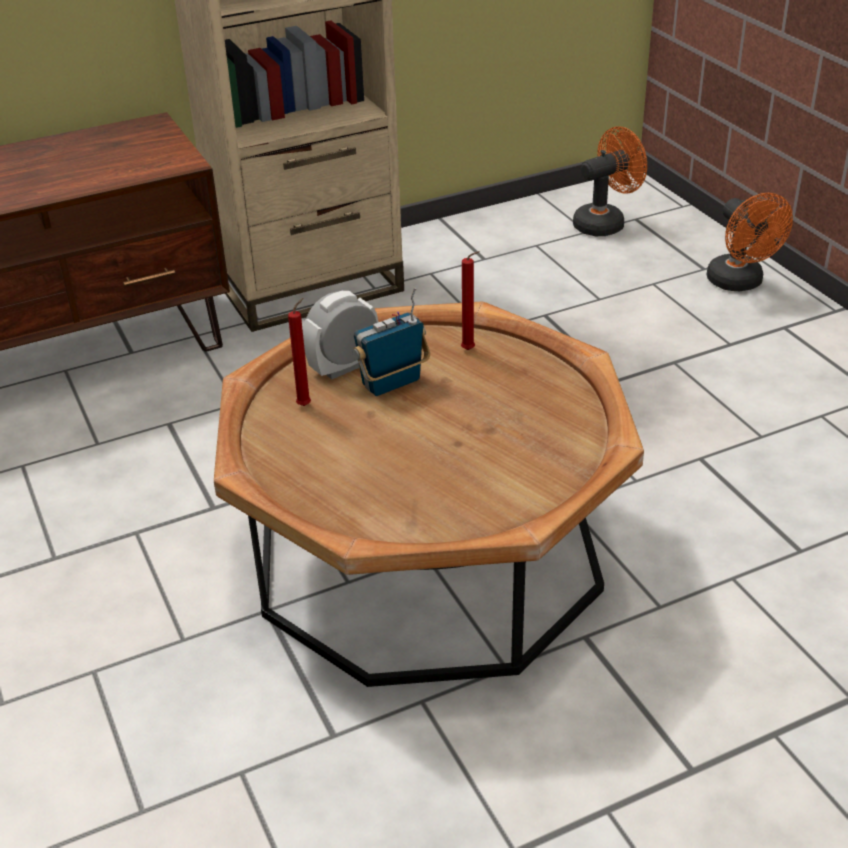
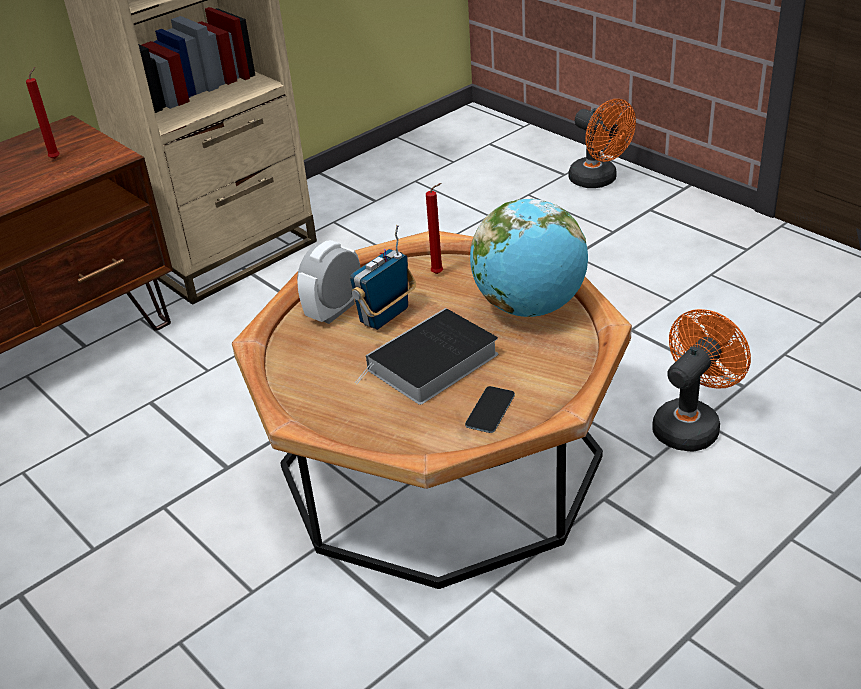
camera: 15 degrees left, 0 degrees up
red candle [288,298,311,406] -> red candle moved to [26,67,59,159]
orange fan [573,126,647,236] -> orange fan moved to [652,309,751,451]
none -> book [355,308,498,405]
none -> phone [465,386,515,433]
none -> globe [470,199,588,317]

